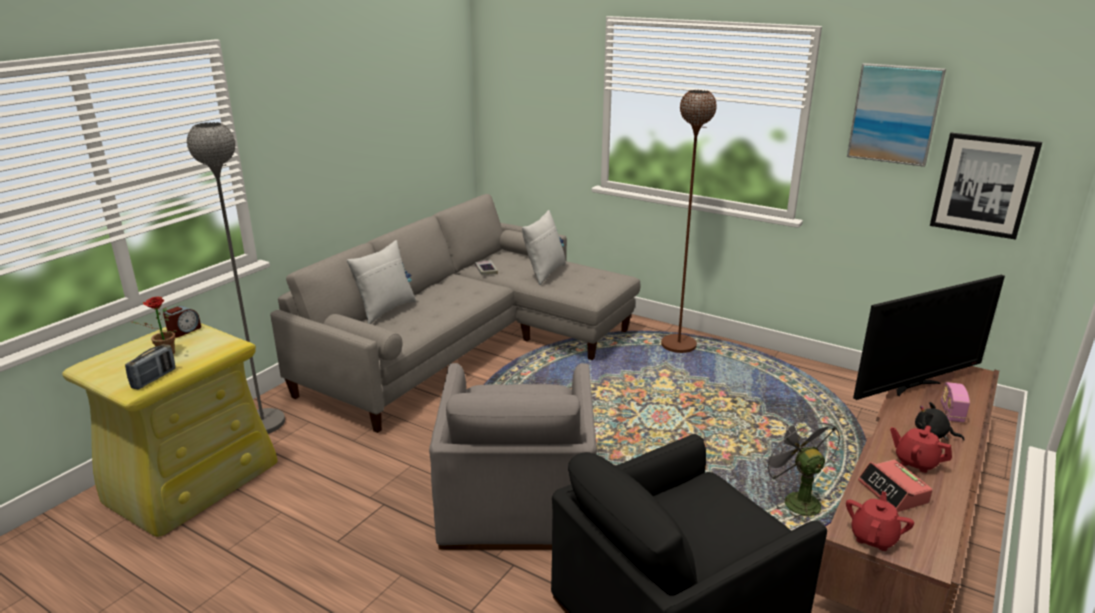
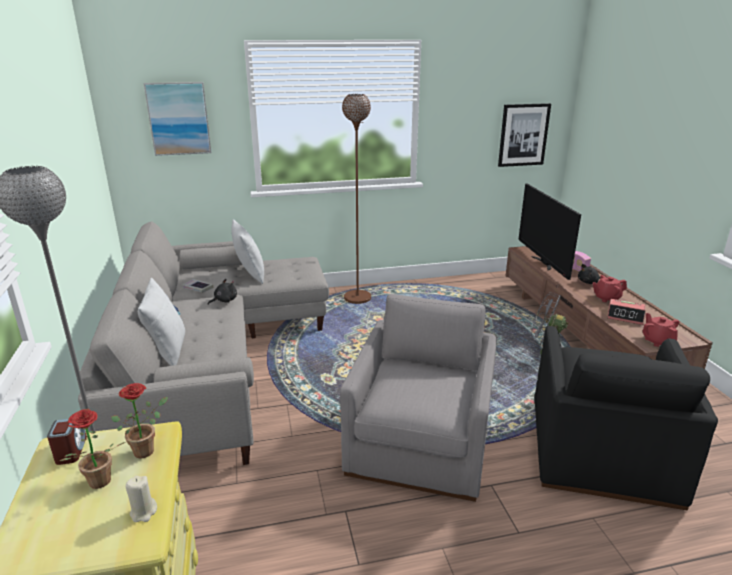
camera: 45 degrees left, 0 degrees up
radio [125,344,176,390] -> beige candle [126,476,157,522]
grey armchair [429,363,597,550] -> grey armchair turned 120 degrees counterclockwise [340,294,497,502]
picture [847,63,946,167] -> picture moved to [144,82,211,156]
television [853,275,1005,400] -> television turned 150 degrees clockwise [518,184,581,280]
none -> potted plant [111,383,168,458]
none -> black plush toy [208,279,237,305]

